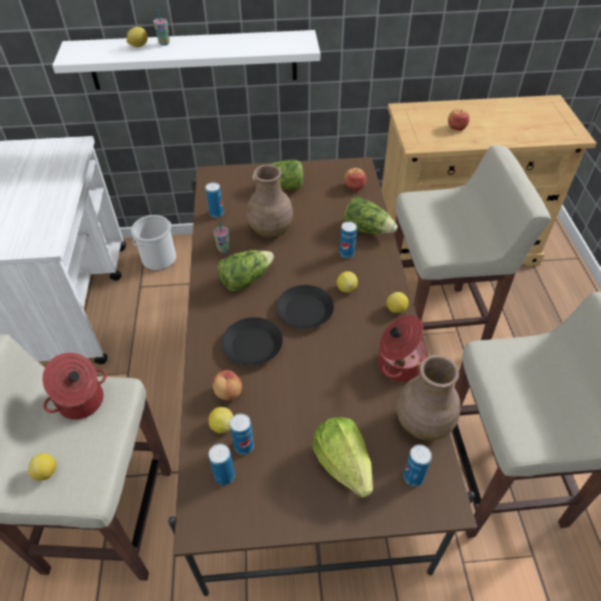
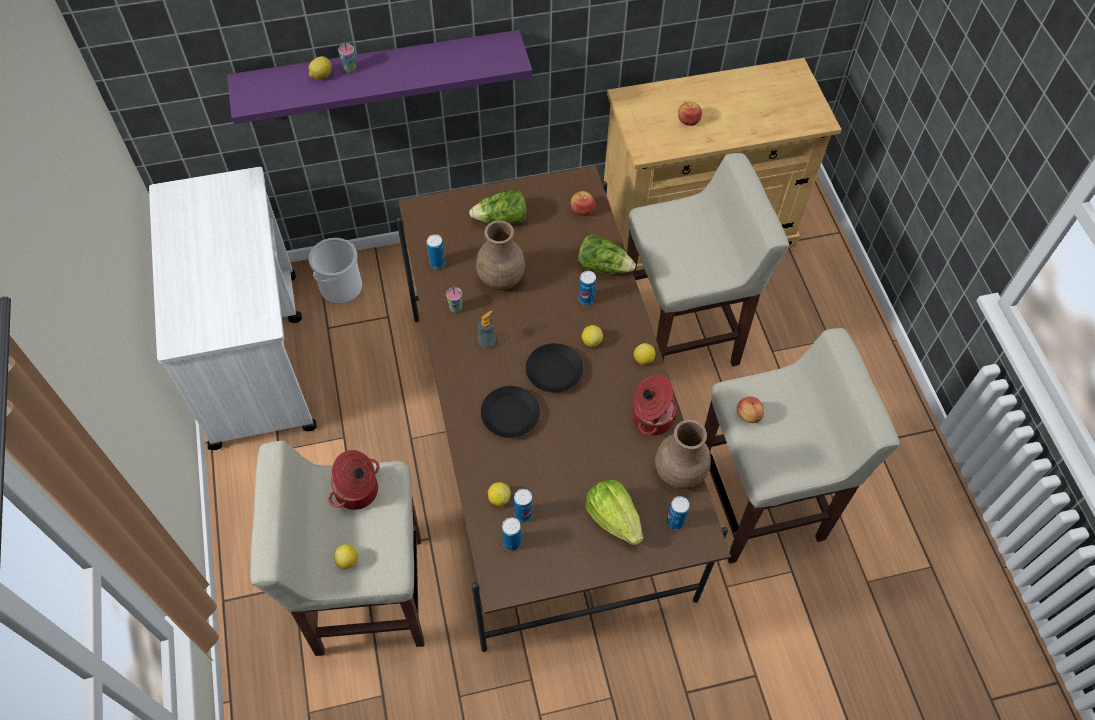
camera: 10 degrees left, 10 degrees up
white shelf [52,30,320,90] -> purple shelf [227,30,532,124]
apple [212,370,242,401] -> apple moved to [737,397,764,423]
lettuce [217,250,274,291] -> soap dispenser [478,310,496,348]

